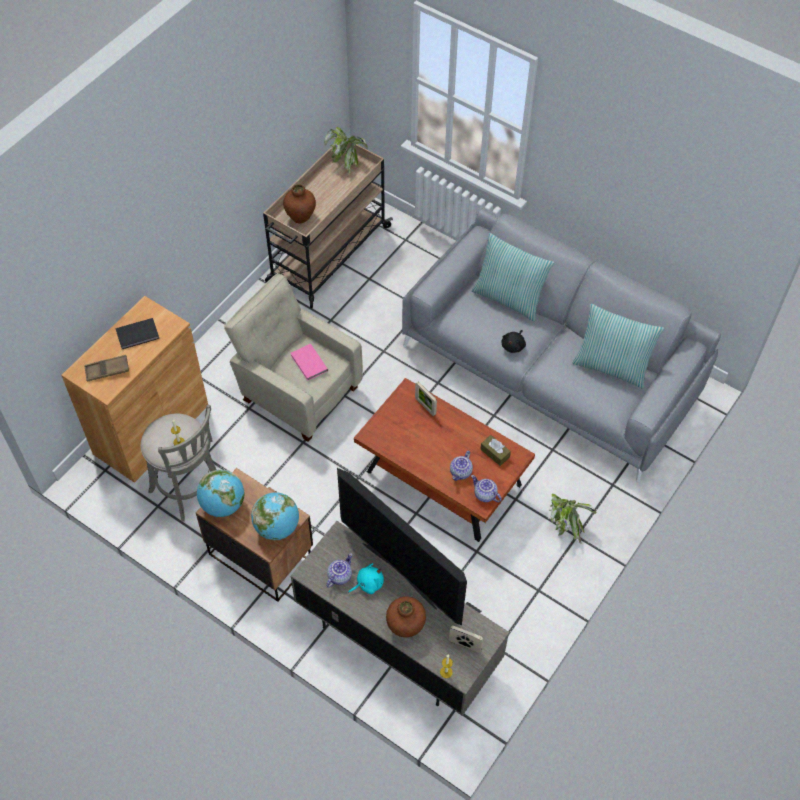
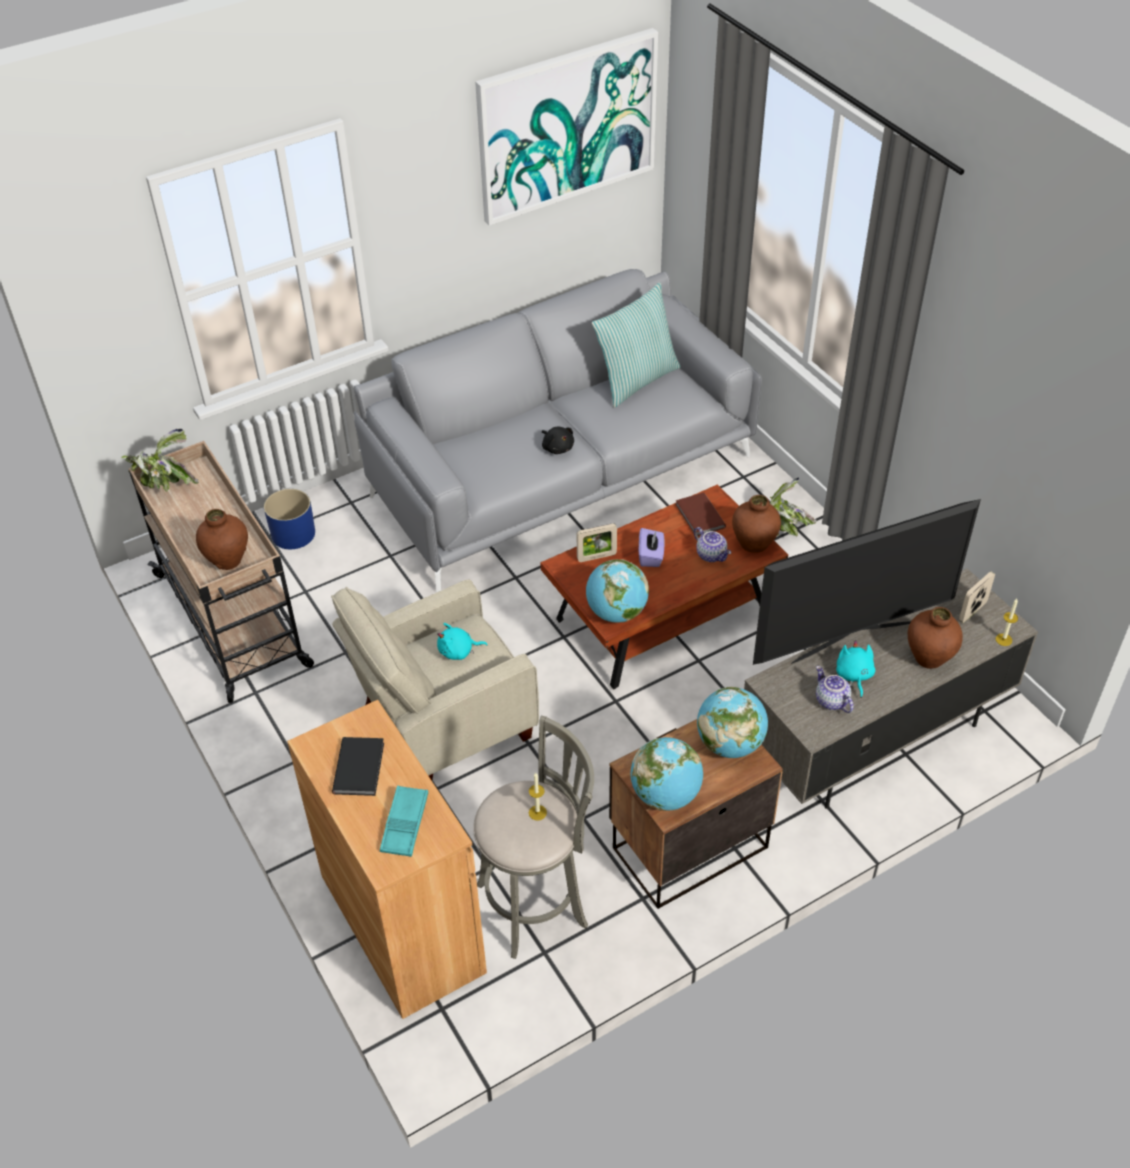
camera: 65 degrees left, 10 degrees down
brown tray [84,355,129,382] -> turquoise tray [380,785,428,857]
pink book [291,344,328,381] -> turquoise plush toy [437,623,488,660]
teapot [471,475,502,502] -> brown vase [732,495,781,553]
pillow [472,233,554,322] -> none
brown tissue box [480,435,511,466] -> brown book [675,493,726,536]
none -> blue planter [264,489,315,549]
none -> picture [475,28,658,225]
none -> globe [586,559,649,623]
none -> purple tissue box [639,528,664,567]

